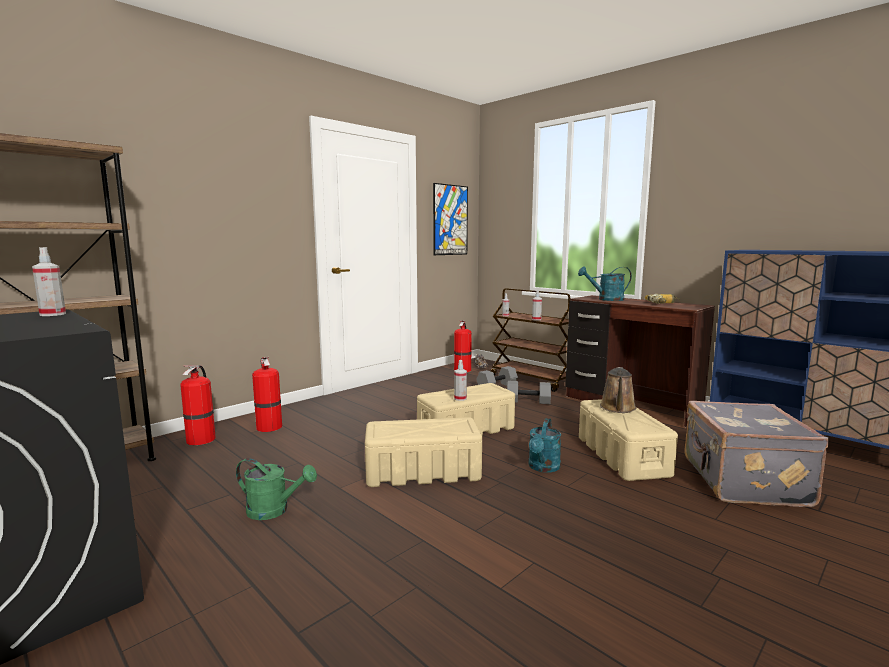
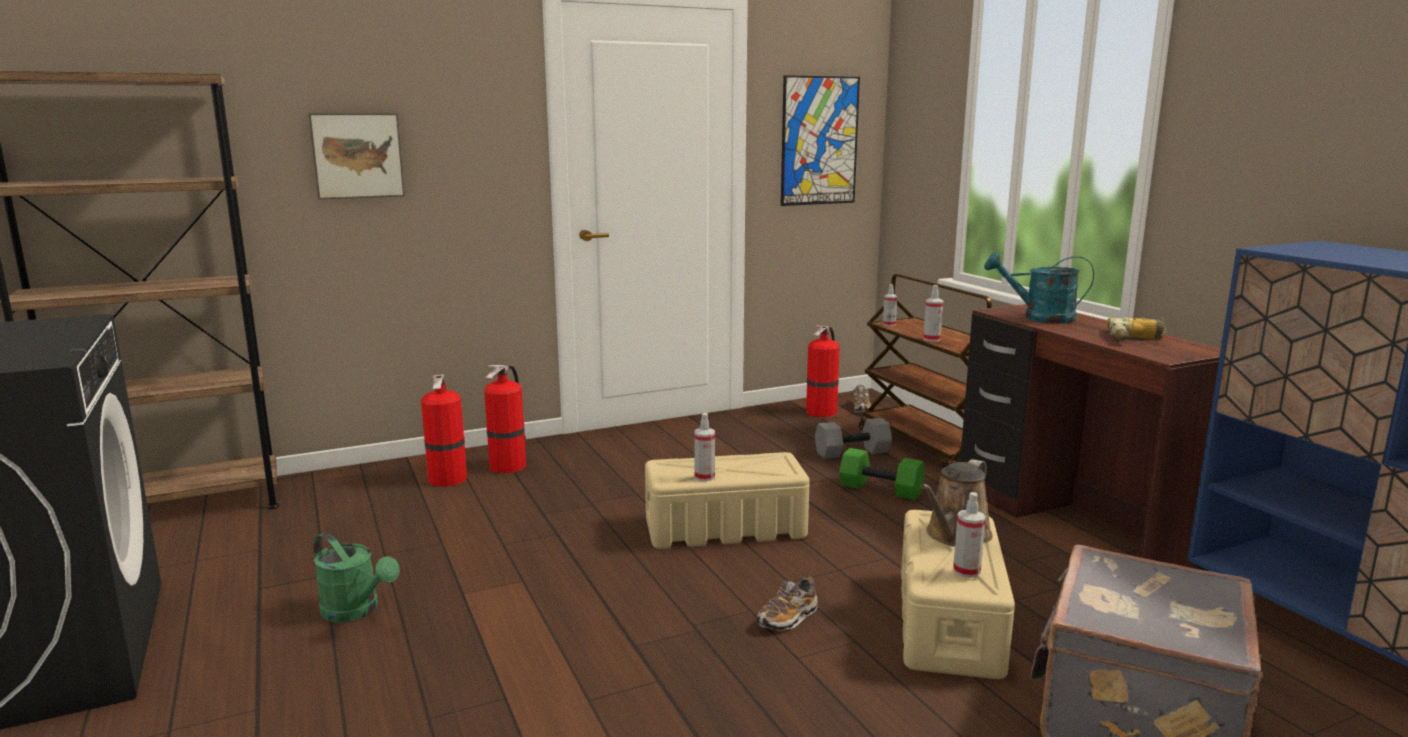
camera: 20 degrees right, 5 degrees up
spray bottle [32,247,66,316] -> spray bottle moved to [953,492,986,578]
fire extinguisher [180,365,216,445] -> fire extinguisher moved to [484,365,527,473]
beige storage box [365,417,482,487] -> none
grey dumbbell [507,381,551,404] -> green dumbbell [839,448,925,500]
turquoise watering can [529,418,561,473] -> shoe [757,577,818,631]
none -> picture [308,113,405,199]

